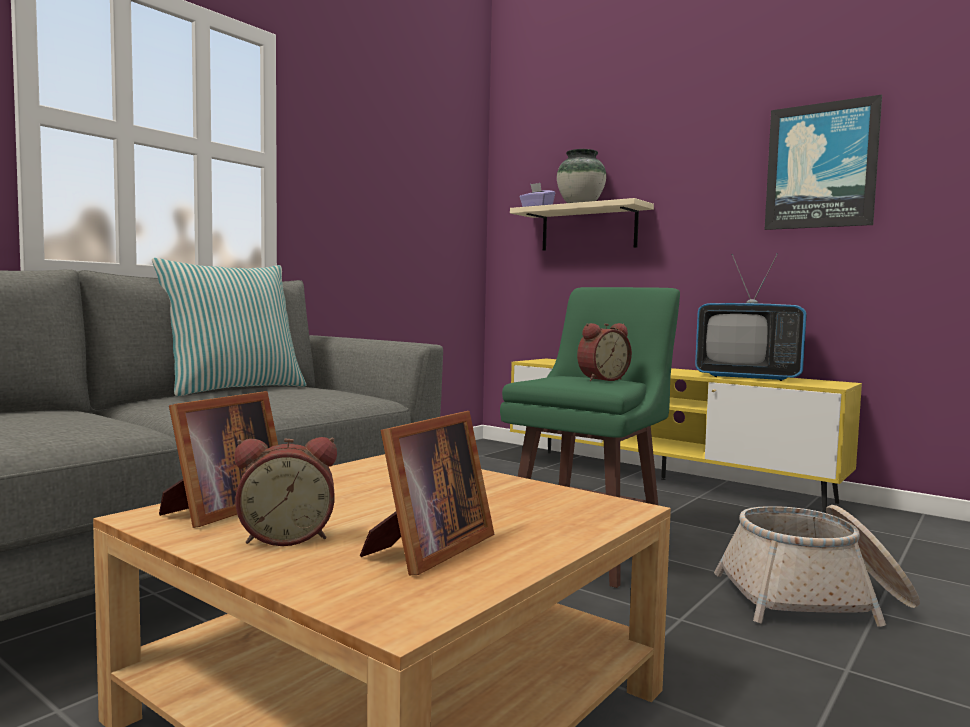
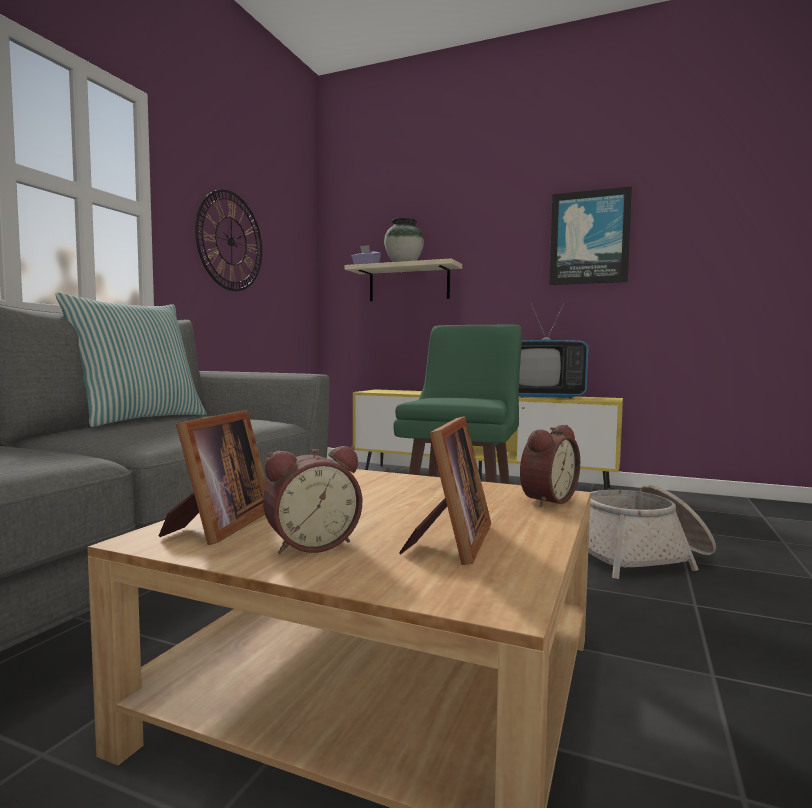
camera: 15 degrees left, 0 degrees up
alarm clock [577,323,632,381] -> alarm clock moved to [520,425,580,507]
none -> wall clock [195,189,262,291]

